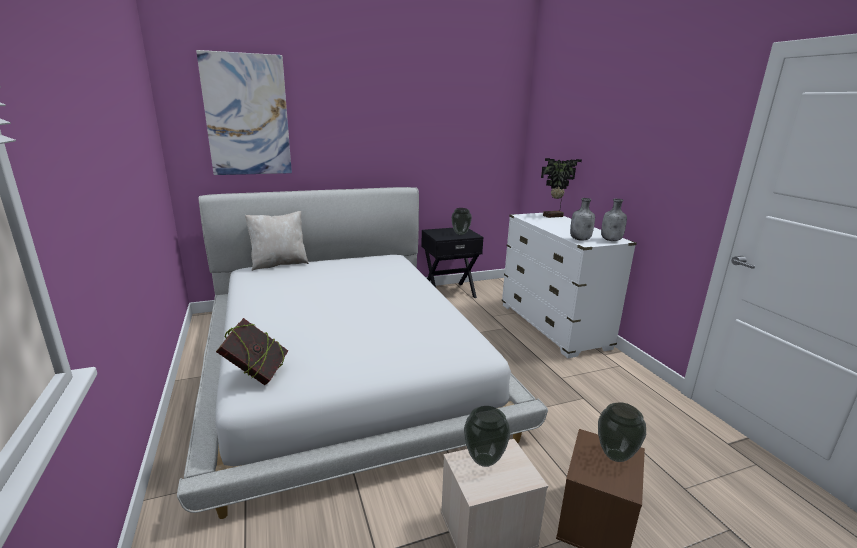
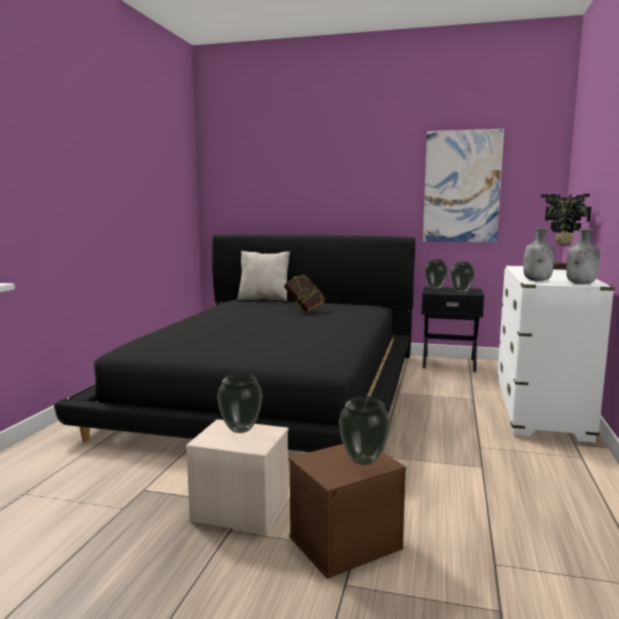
camera: 35 degrees right, 10 degrees down
white bed [177,187,548,519] -> black bed [54,234,415,452]
picture [196,50,292,175] -> picture moved to [423,129,504,243]
book [216,318,288,385] -> book moved to [284,274,326,313]
none -> vase [425,259,448,289]

